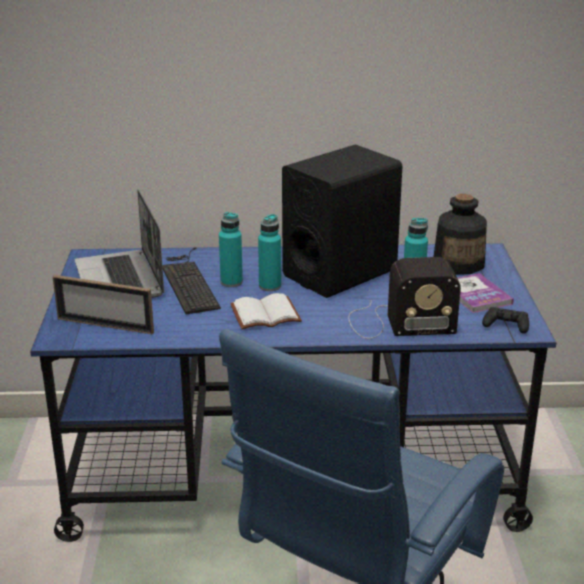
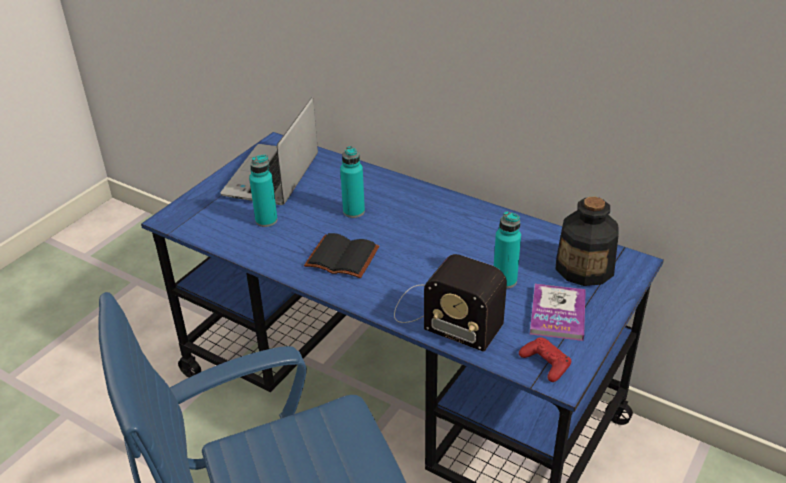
camera: 35 degrees right, 10 degrees up
picture frame [53,275,154,334] -> none
keyboard [162,247,221,315] -> none
white book [230,293,302,329] -> black book [304,233,379,278]
turquoise bottle [258,214,281,291] -> turquoise bottle moved to [249,155,278,227]
black speaker [282,144,402,298] -> none
black game controller [482,307,529,334] -> red game controller [519,337,572,382]

